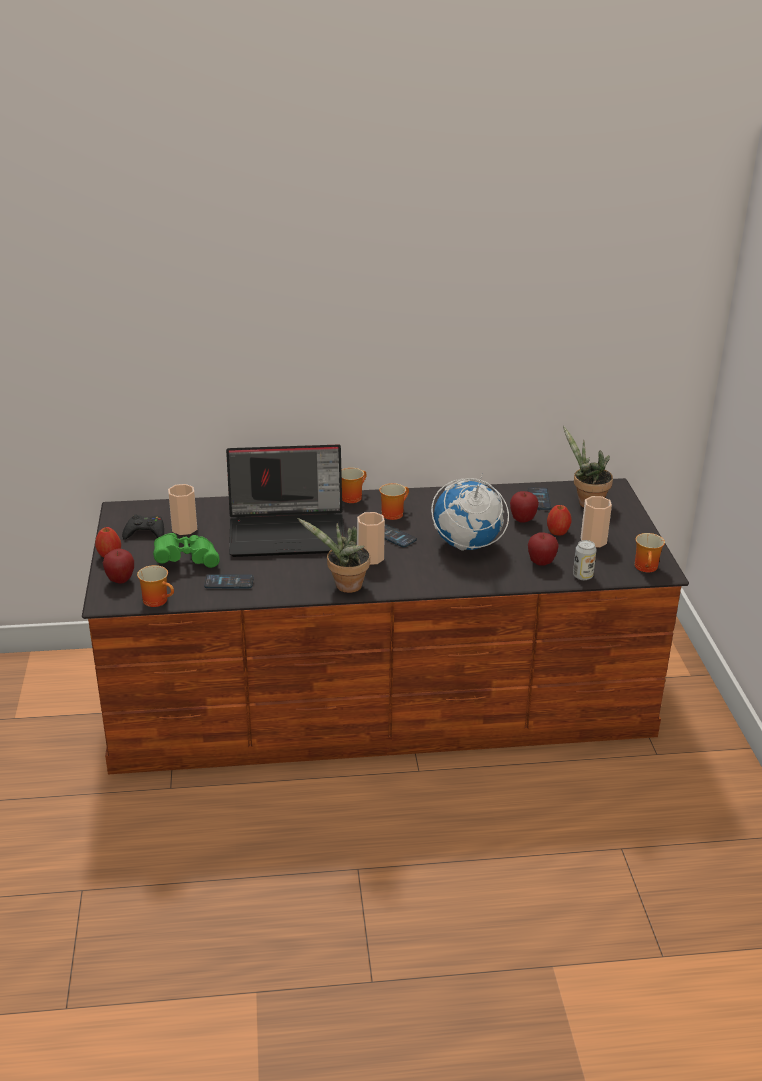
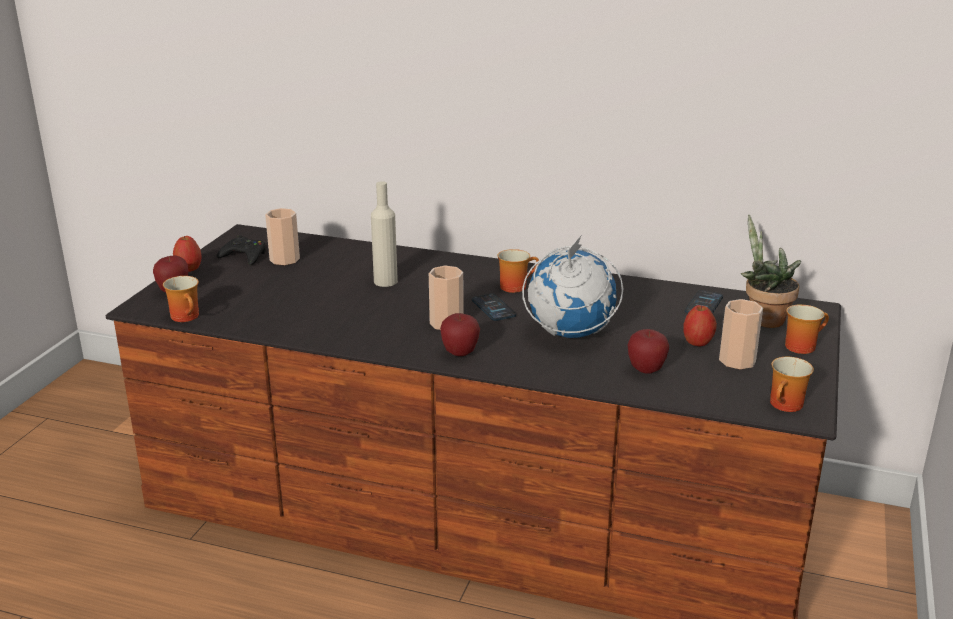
camera: 25 degrees right, 5 degrees down
green binoculars [153,533,220,568] -> none
phone [204,574,254,588] -> none
laptop [226,444,345,557] -> beige bottle [371,181,398,287]
potted plant [297,518,370,593] -> none
mug [341,468,367,503] -> mug moved to [785,304,829,354]
apple [510,491,539,523] -> apple moved to [440,313,480,356]
can [573,540,596,580] -> none

